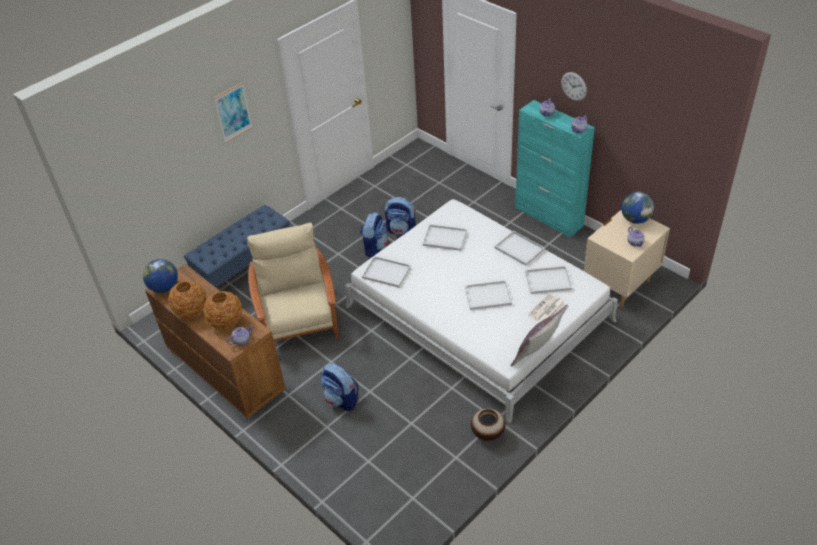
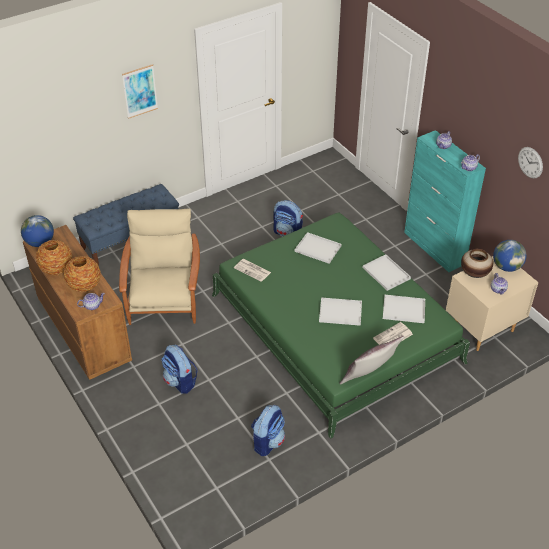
camera: 10 degrees right, 0 degrees up
white bed [345,199,618,423] -> green bed [212,213,470,439]
backpack [360,212,388,258] -> backpack moved to [251,405,285,456]
white tray [362,256,411,288] -> newspaper [234,259,271,282]
vase [471,408,505,441] -> vase moved to [461,249,493,278]
wall clock [561,72,587,101] -> wall clock moved to [518,147,543,178]

